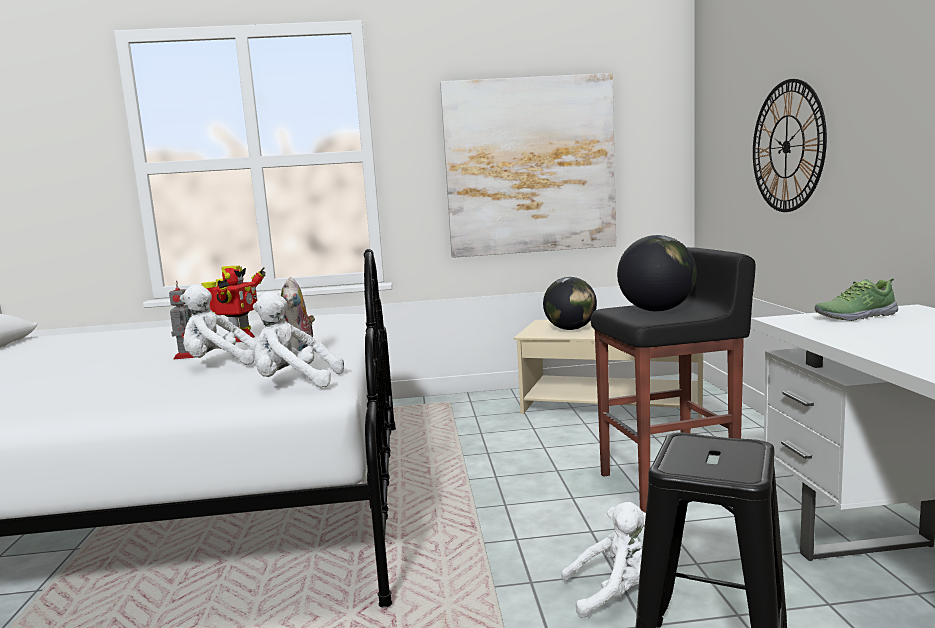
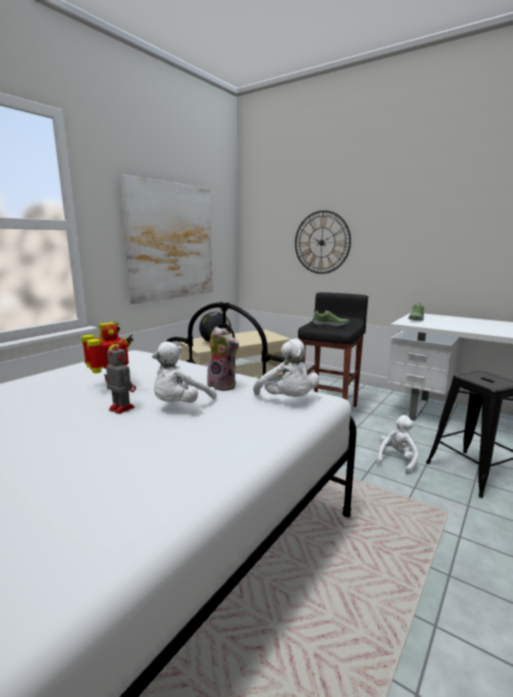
camera: 50 degrees left, 5 degrees up
white plush toy [253,292,344,388] -> white plush toy turned 75 degrees counterclockwise [253,339,319,397]
globe [617,235,697,312] -> shoe [313,310,349,326]

